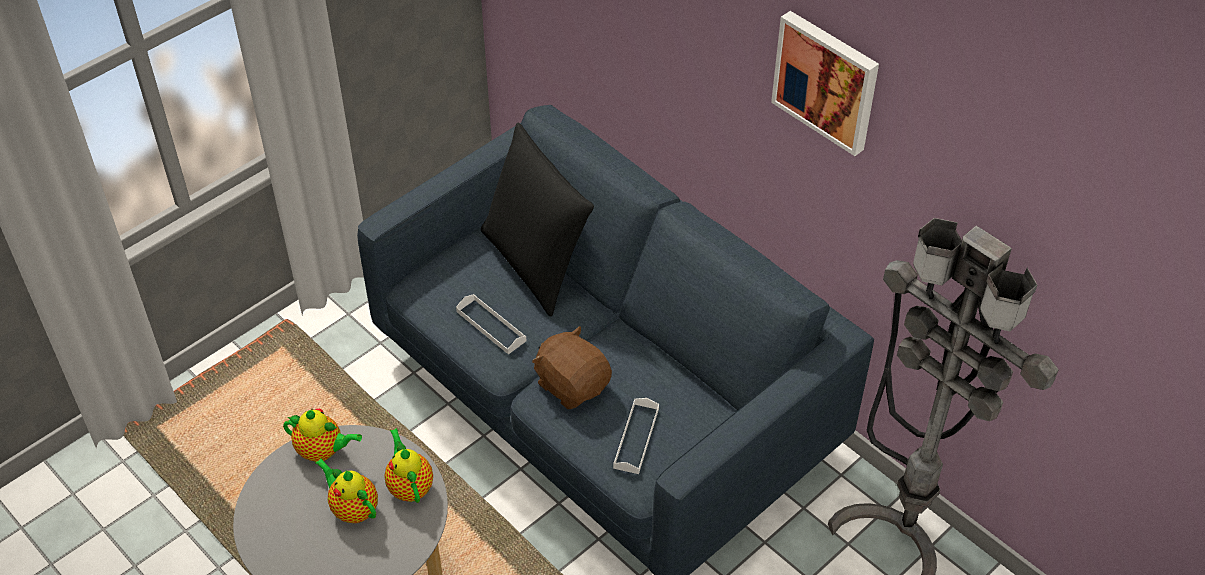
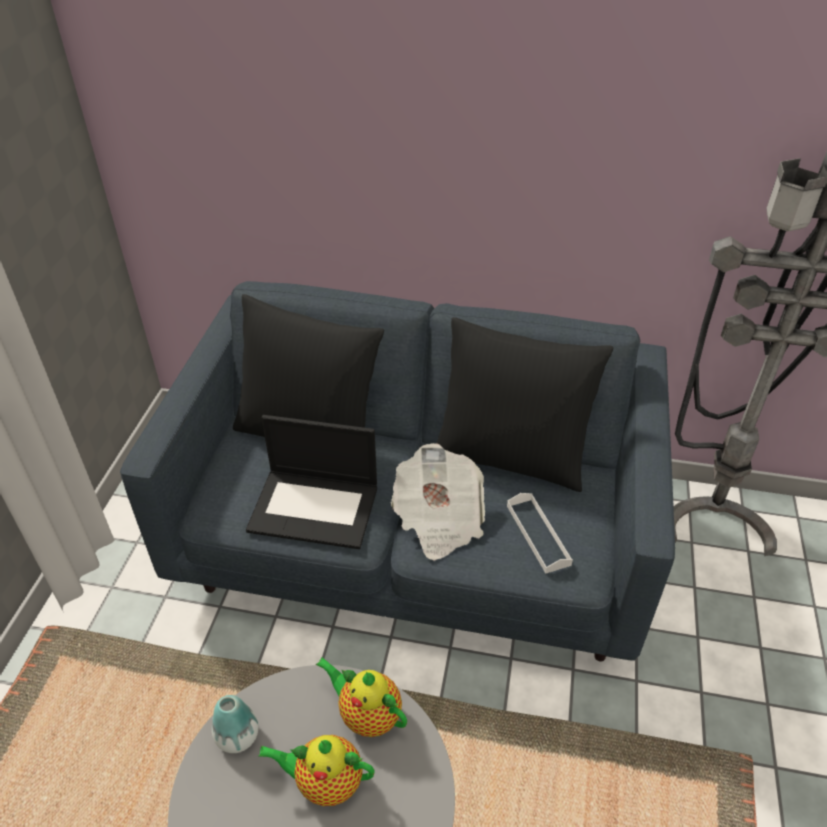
camera: 35 degrees left, 5 degrees down
teapot [283,408,362,462] -> vase [212,695,258,753]
white tray [456,294,526,354] -> laptop [246,415,377,549]
brown plush toy [532,326,612,409] -> newspaper [391,443,485,561]
picture [771,11,879,156] -> none
none -> black pillow [437,317,613,492]

